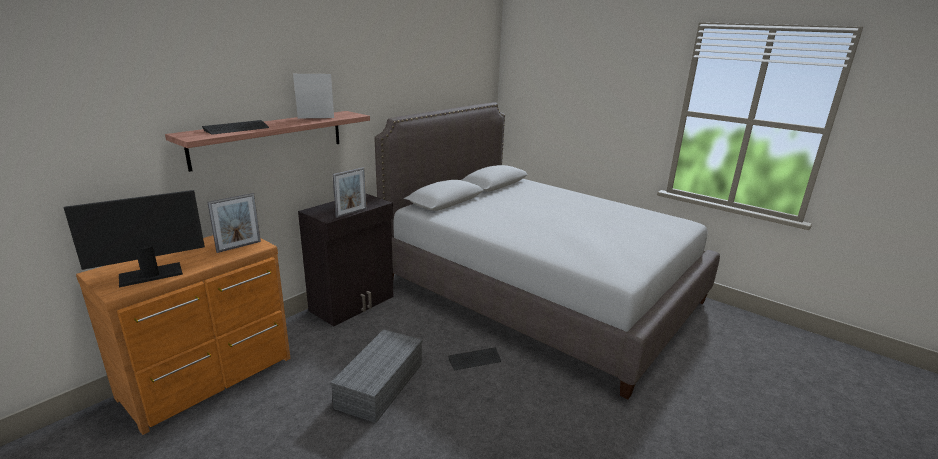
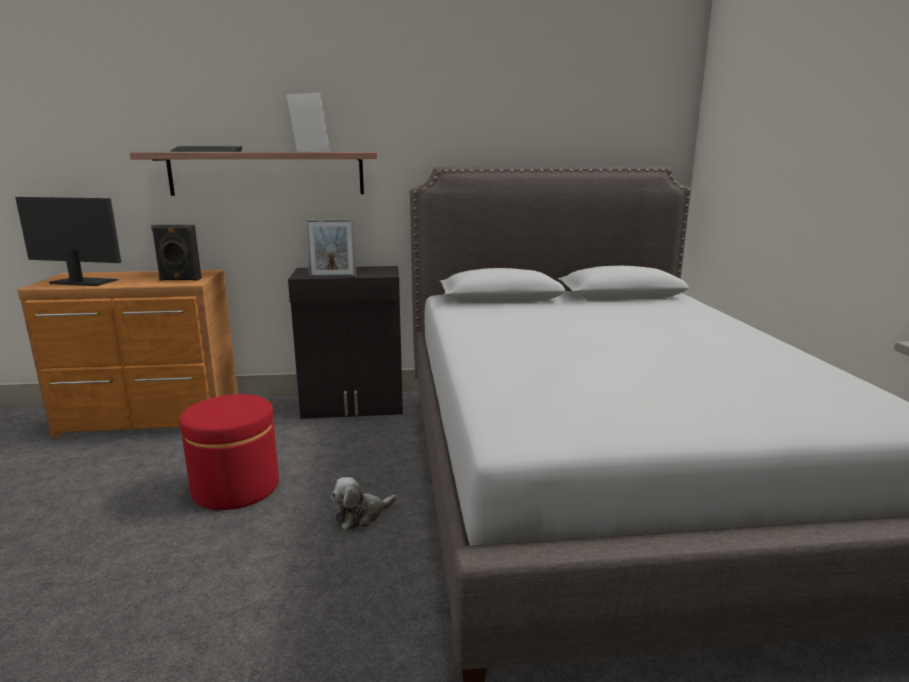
camera: 45 degrees right, 5 degrees down
picture frame [208,193,261,253] -> black speaker [151,225,202,281]
grey storage box [330,329,423,423] -> red ottoman [180,394,279,510]
keyboard [448,348,501,370] -> plush toy [331,477,397,530]

